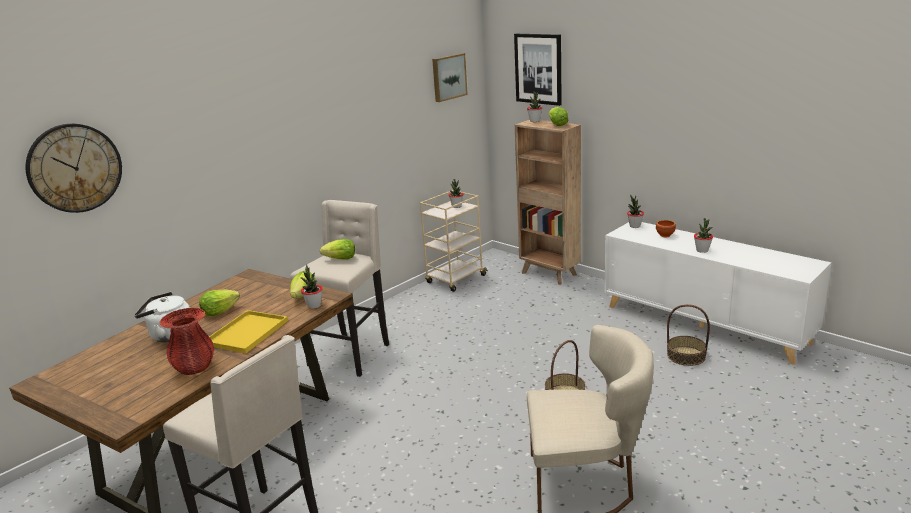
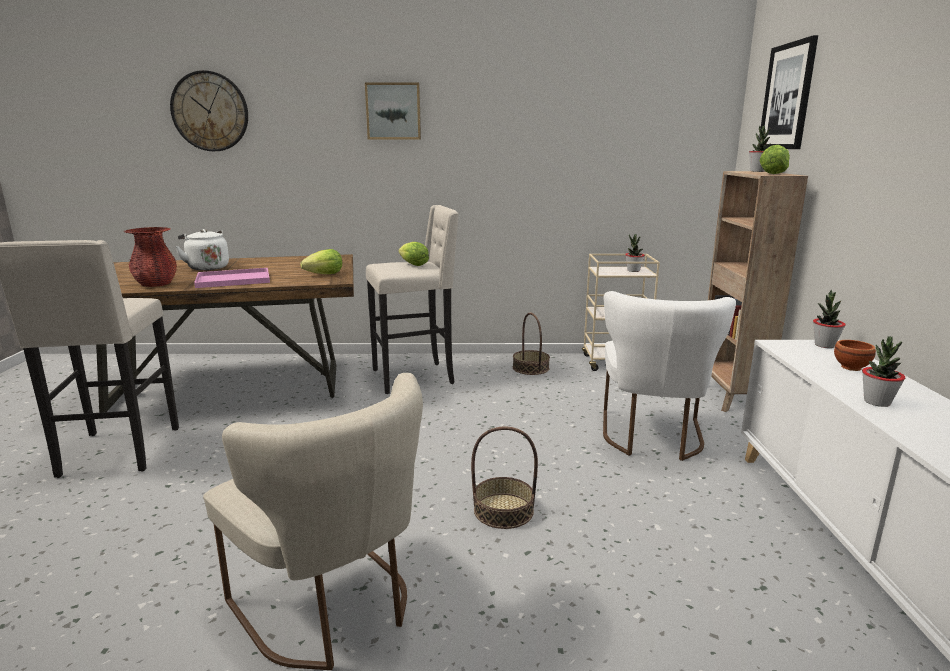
camera: 45 degrees right, 5 degrees down
lettuce [199,289,240,316] -> none
yellow tray [209,310,288,353] -> pink tray [194,268,270,288]
potted plant [300,265,322,309] -> none
picture [432,53,468,102] -> picture moved to [365,82,421,140]
basket [667,304,710,366] -> basket moved to [513,313,550,375]
none -> white chair [603,291,736,461]

